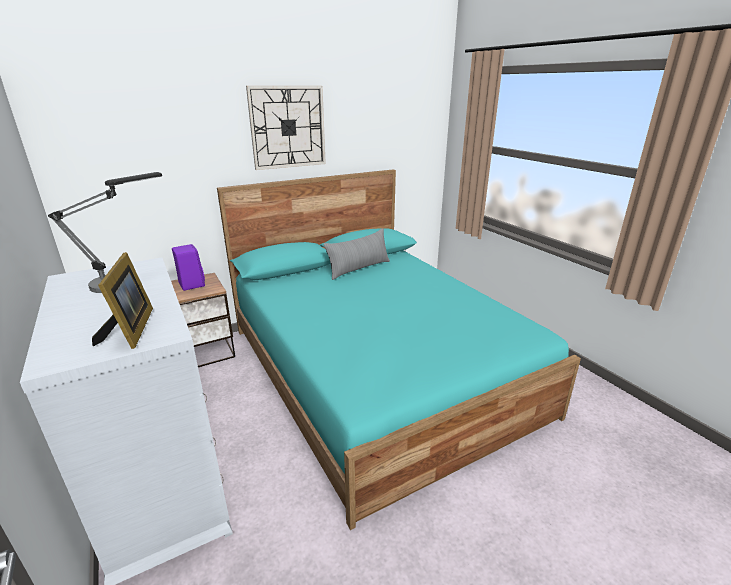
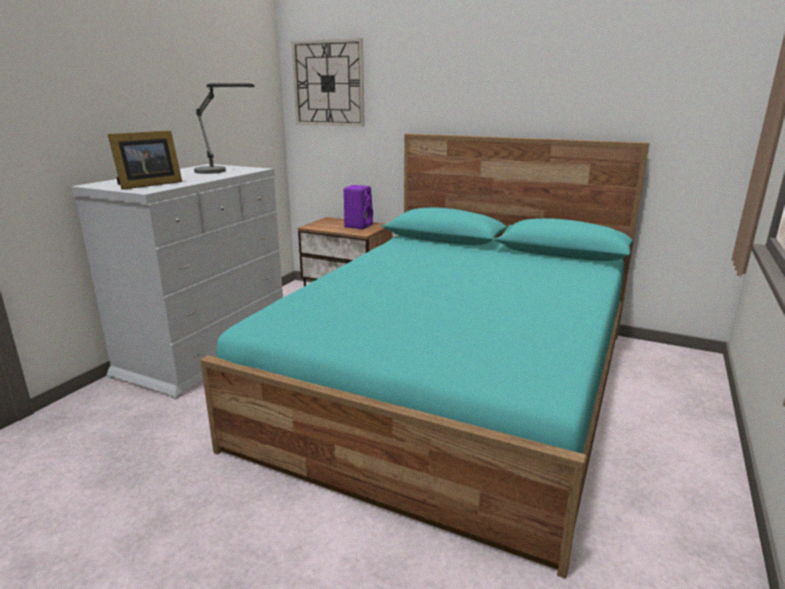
camera: 55 degrees right, 5 degrees down
wall clock [246,86,326,170] -> wall clock moved to [291,38,365,127]
grey pillow [324,228,390,280] -> none

